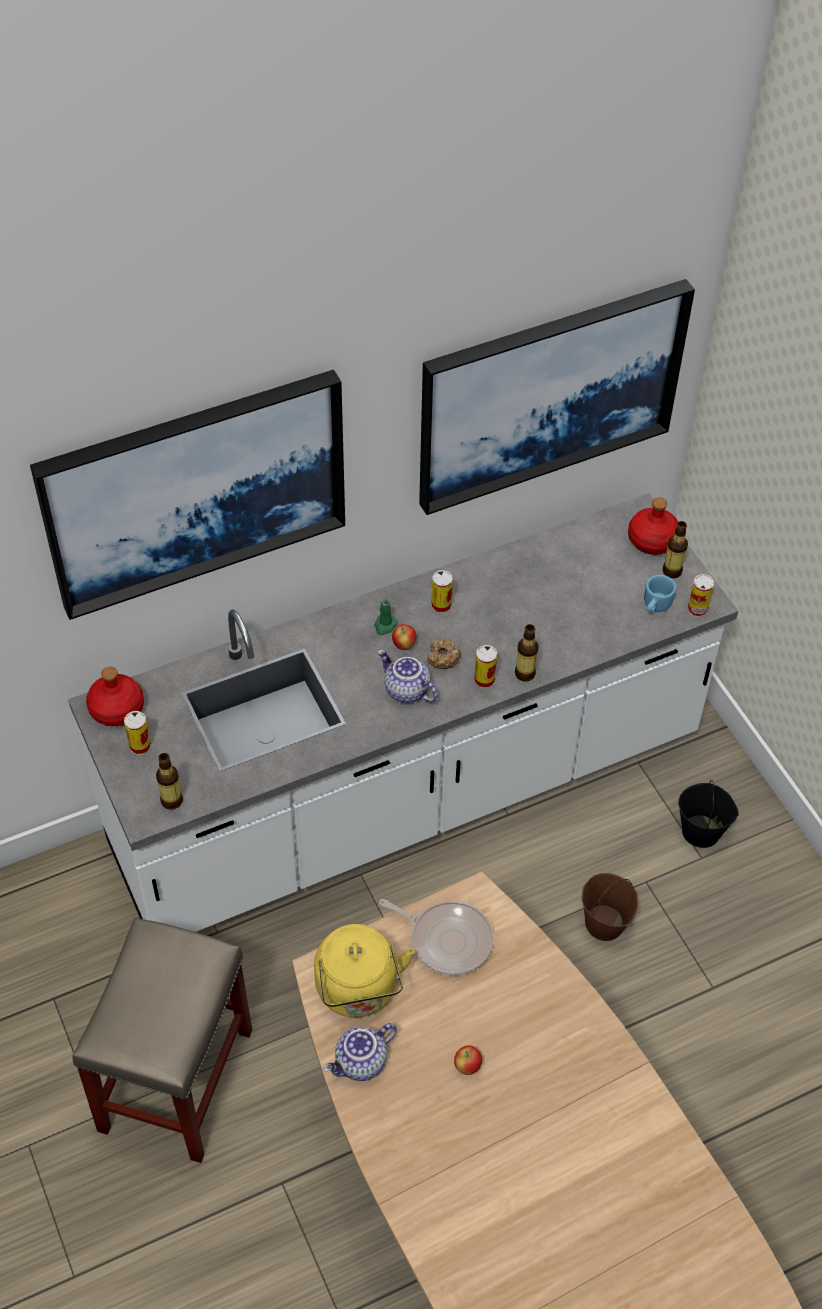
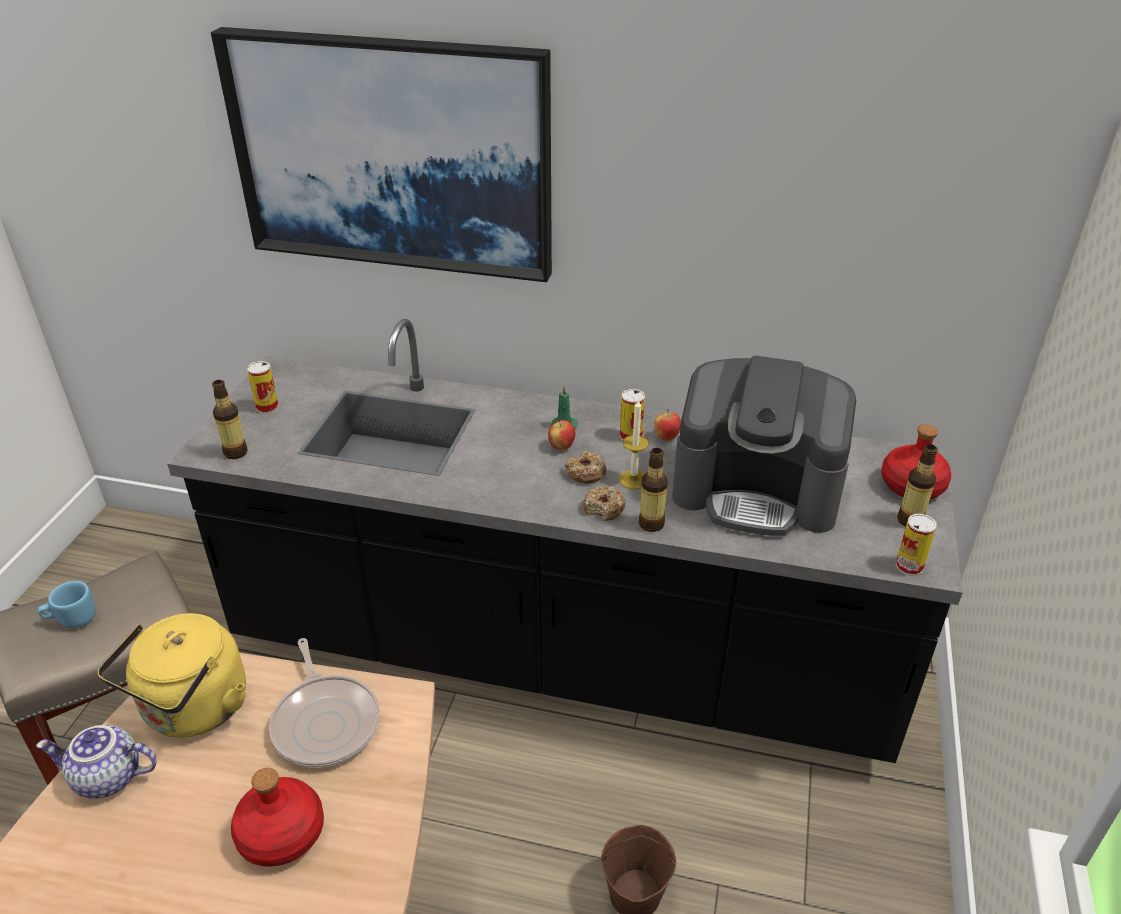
camera: 40 degrees right, 15 degrees down
white counter [68,493,738,932] -> black counter [167,319,963,763]
red bottle [86,667,144,726] -> red bottle moved to [231,768,324,867]
teapot [378,649,438,703] -> none
picture [419,279,695,515] -> none
apple [454,1046,482,1075] -> apple moved to [654,409,681,441]
can [474,645,497,689] -> donut [583,485,626,521]
blue mug [644,575,676,613] -> blue mug moved to [38,581,96,628]
black bucket [678,780,739,848] -> none
none -> candle [619,398,649,489]
none -> coffee machine [672,356,856,536]

